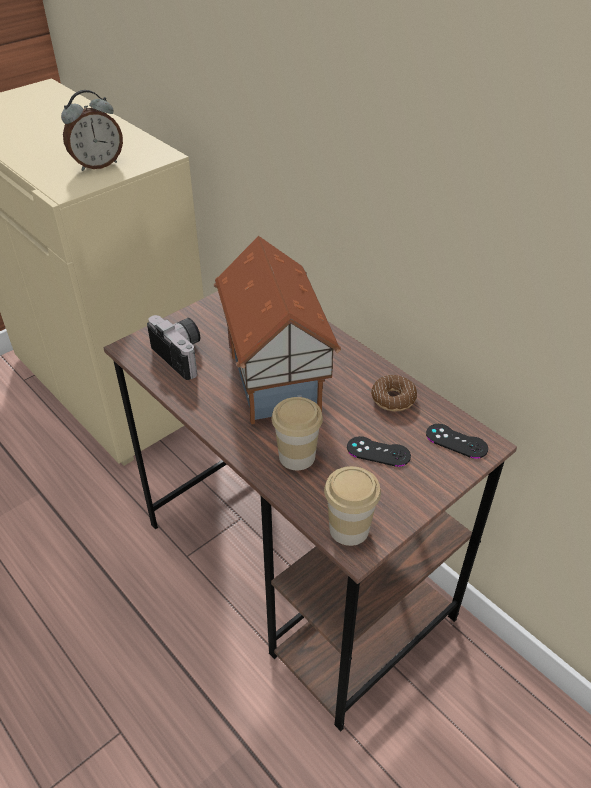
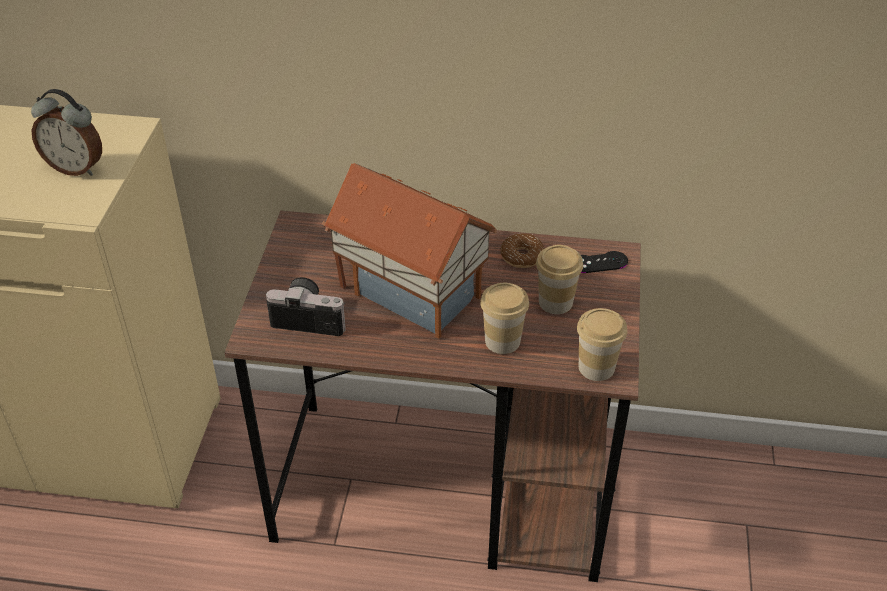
camera: 40 degrees left, 0 degrees up
alarm clock [61,90,123,171] -> alarm clock turned 90 degrees clockwise [31,89,102,176]
black game controller [347,436,411,467] -> cup [536,245,583,314]

